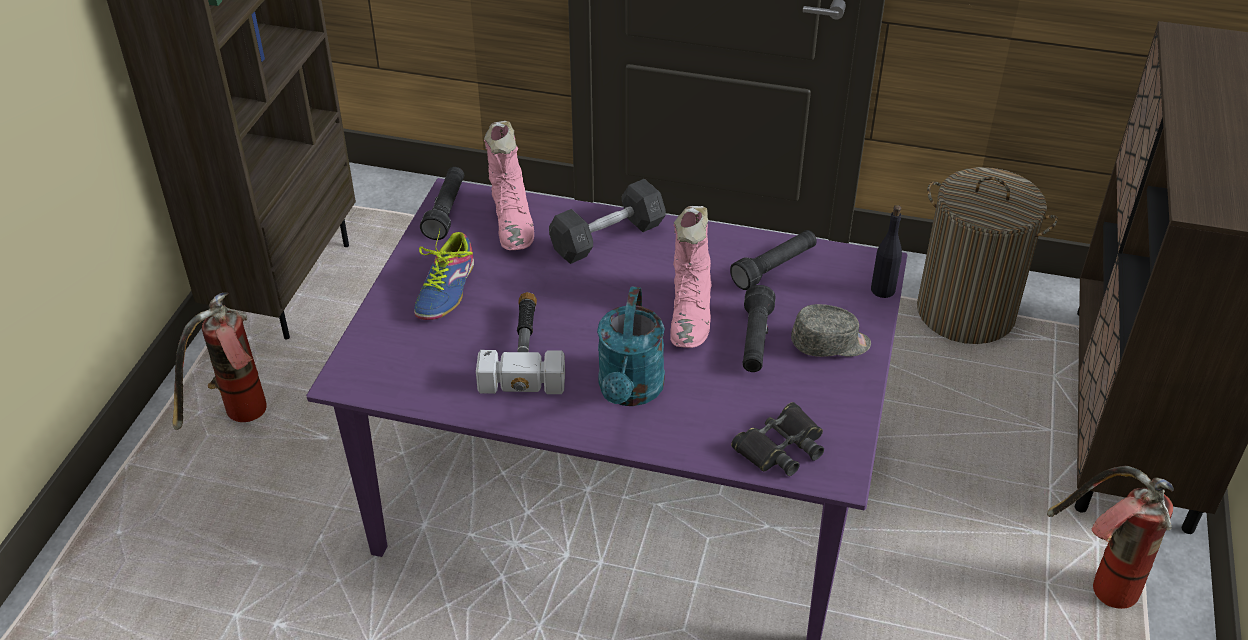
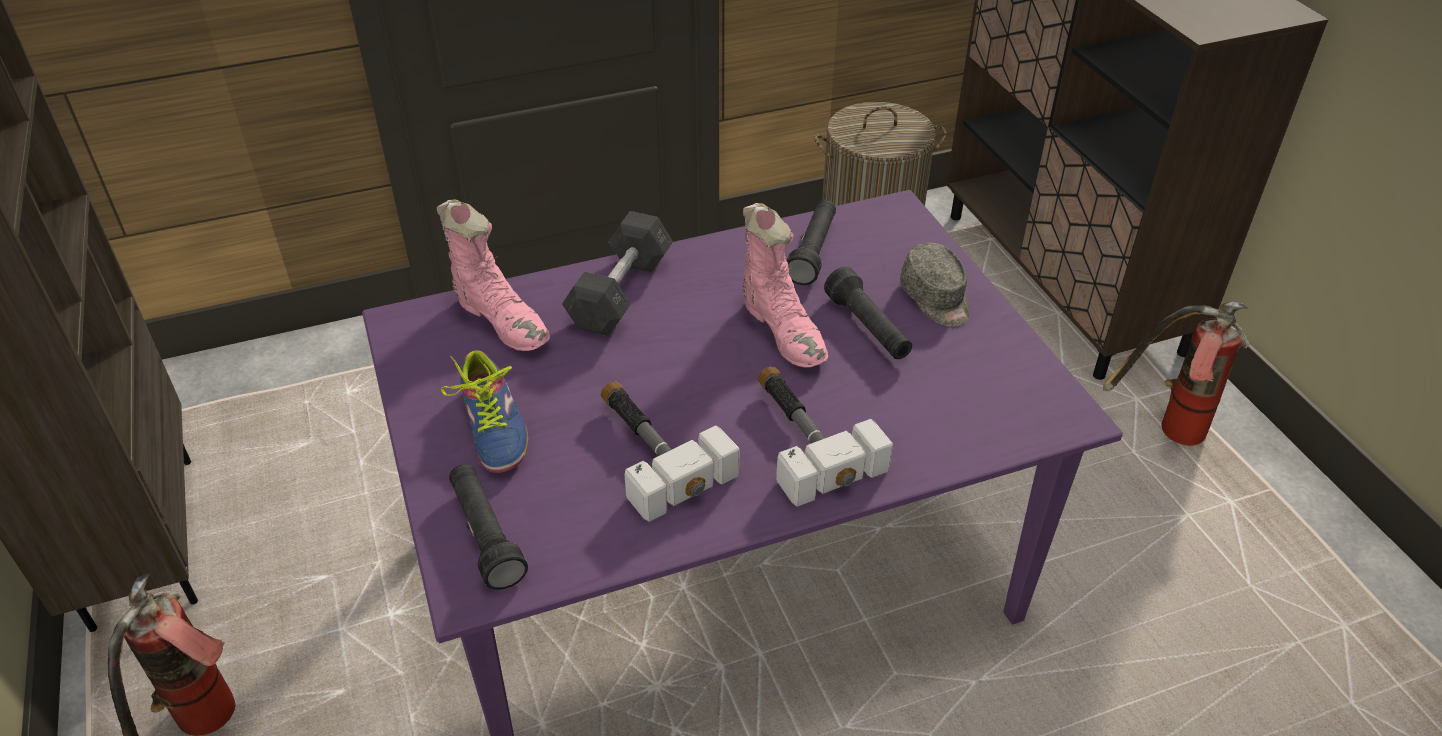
camera: 35 degrees left, 0 degrees up
black flashlight [420,167,464,240] -> black flashlight moved to [449,464,528,590]
turquoise watering can [597,286,665,406] -> hammer [758,367,893,507]
black binoculars [731,402,824,476] -> none
grey cap [791,304,871,357] -> grey cap turned 105 degrees clockwise [900,242,970,327]
black bottle [871,205,902,298] -> none

